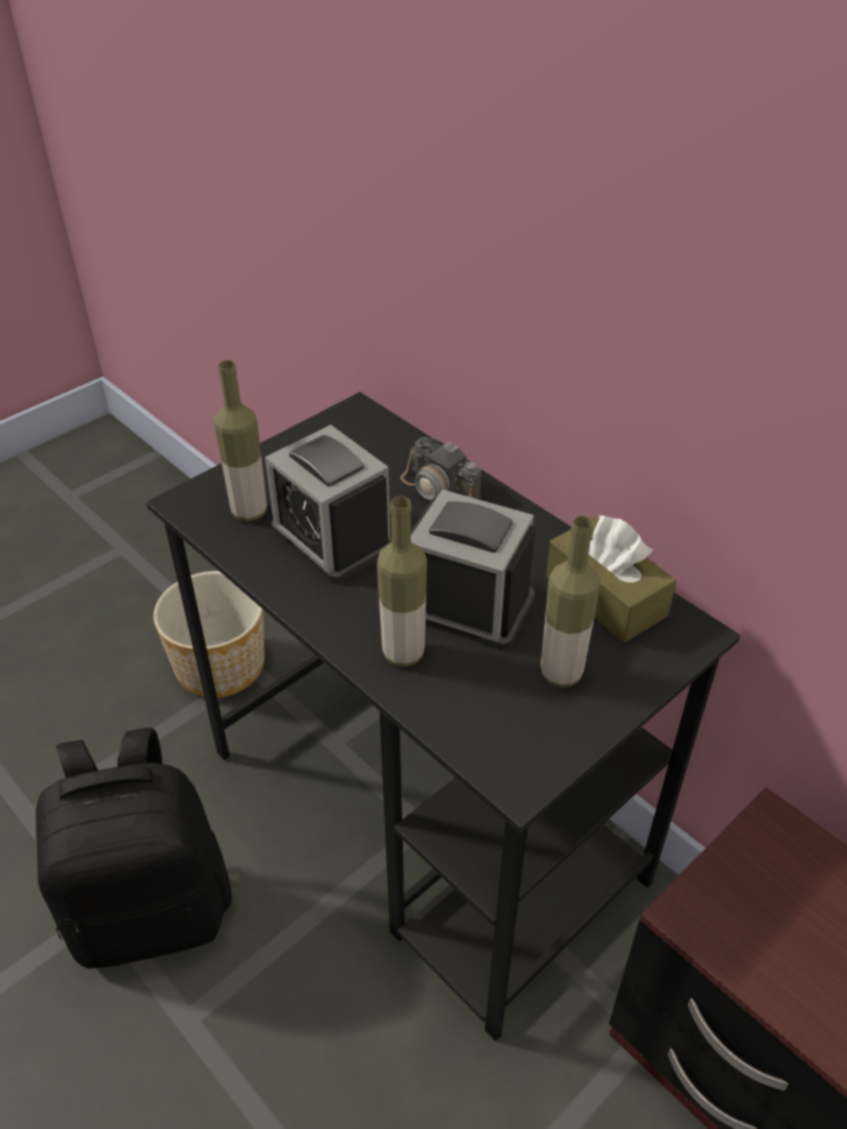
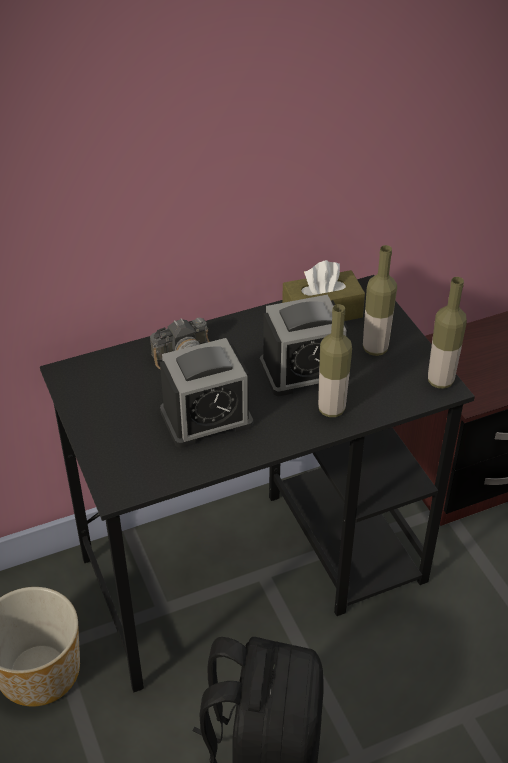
camera: 70 degrees left, 0 degrees up
bottle [214,360,267,522] -> bottle moved to [428,277,467,389]
alarm clock [411,489,535,650] -> alarm clock turned 150 degrees counterclockwise [260,295,348,396]

